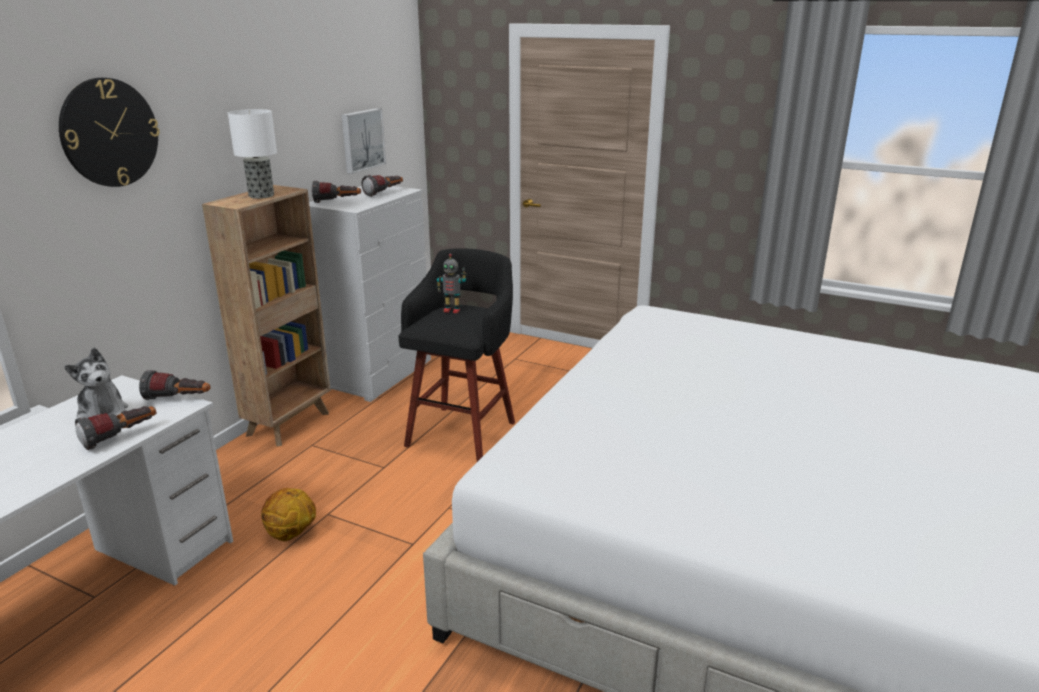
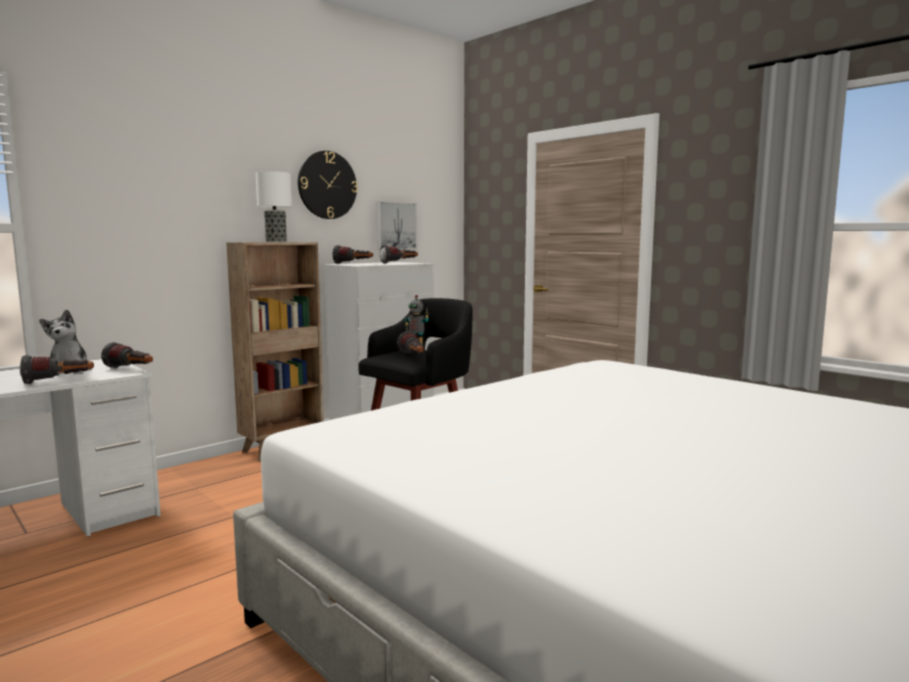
camera: 20 degrees right, 15 degrees down
wall clock [59,78,160,187] -> wall clock moved to [298,151,358,219]
basketball [261,488,316,541] -> none
none -> flashlight [397,331,424,354]

